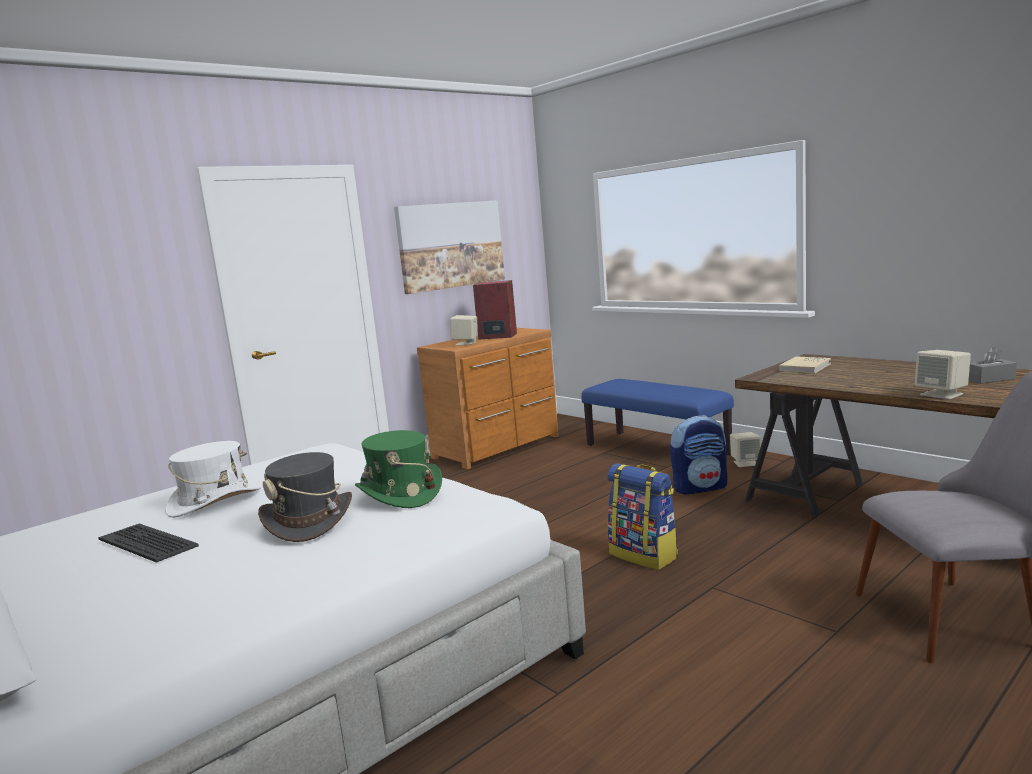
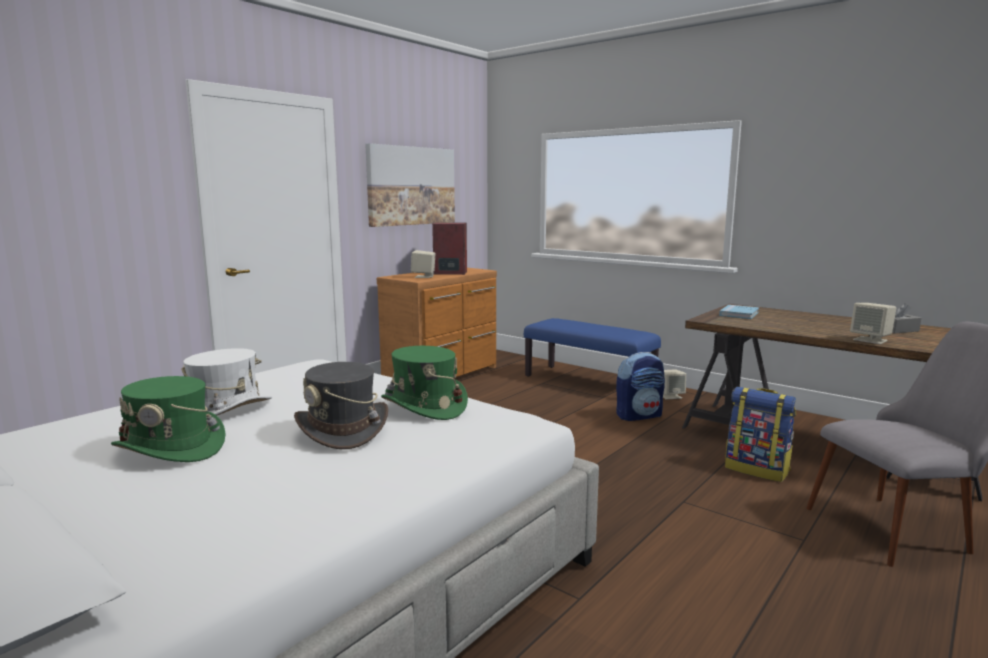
camera: 10 degrees left, 0 degrees up
keyboard [99,523,199,563] -> green hat [111,376,226,462]
backpack [608,463,678,570] -> backpack moved to [725,387,796,482]
beige book [779,356,831,374] -> blue book [719,305,759,319]

